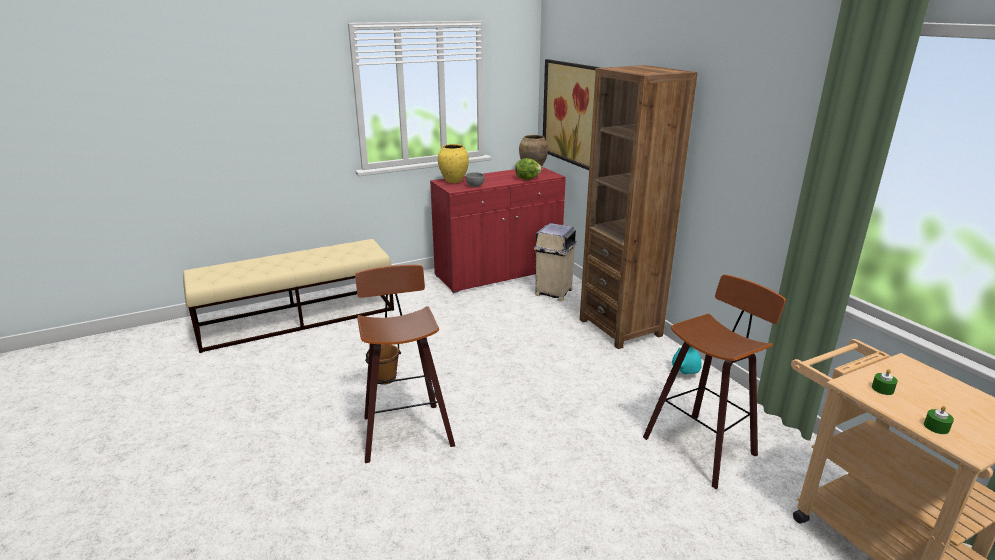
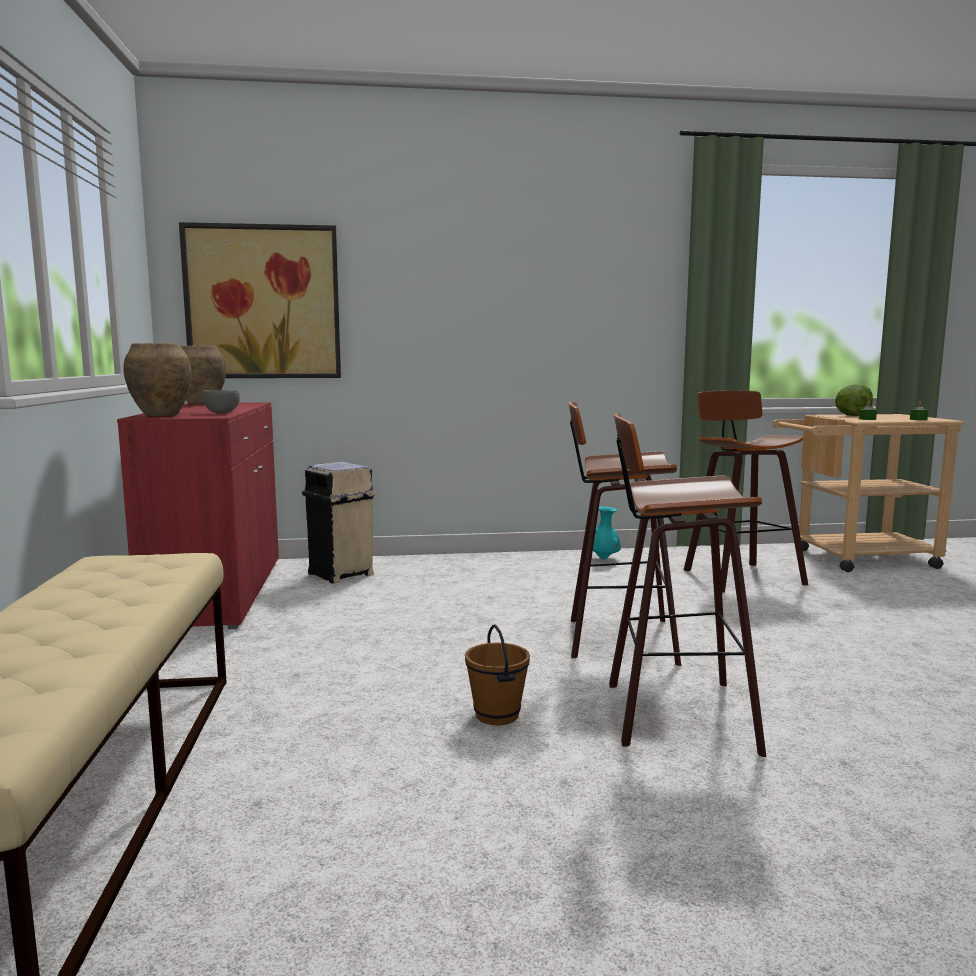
camera: 70 degrees left, 15 degrees down
yellow vase [438,144,469,183] -> brown vase [123,343,192,416]
lettuce [515,158,542,180] -> lettuce moved to [835,384,873,416]
brown bookcase [580,65,697,349] -> none
none -> stool [568,401,681,666]

